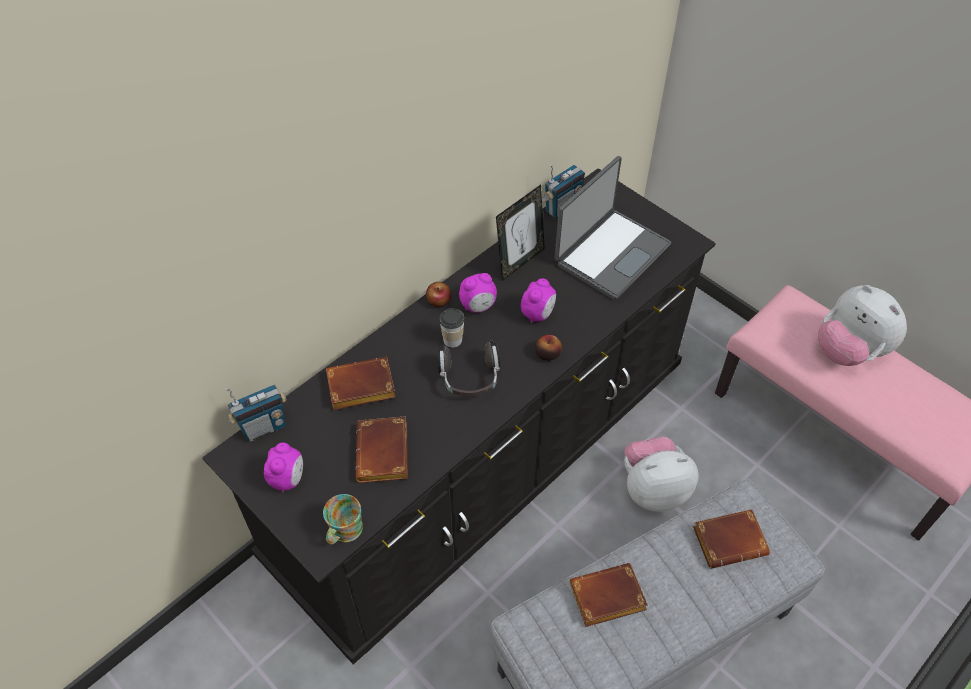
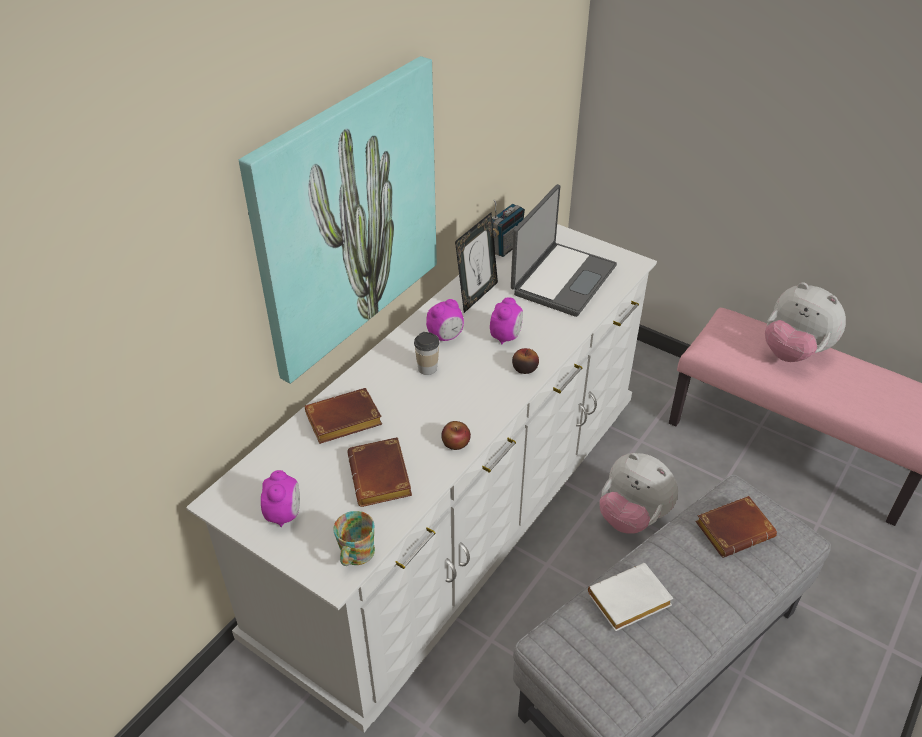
camera: 10 degrees left, 10 degrees down
black dresser [203,168,716,665] -> white dresser [186,224,657,733]
radio [225,385,287,442] -> none
apple [426,282,452,307] -> apple moved to [441,421,471,450]
headphones [438,340,500,397] -> none
brown book [570,563,648,627] -> white book [588,563,674,631]
plush toy [624,436,699,512] -> plush toy turned 120 degrees counterclockwise [600,453,678,534]
none -> picture [239,56,437,384]

